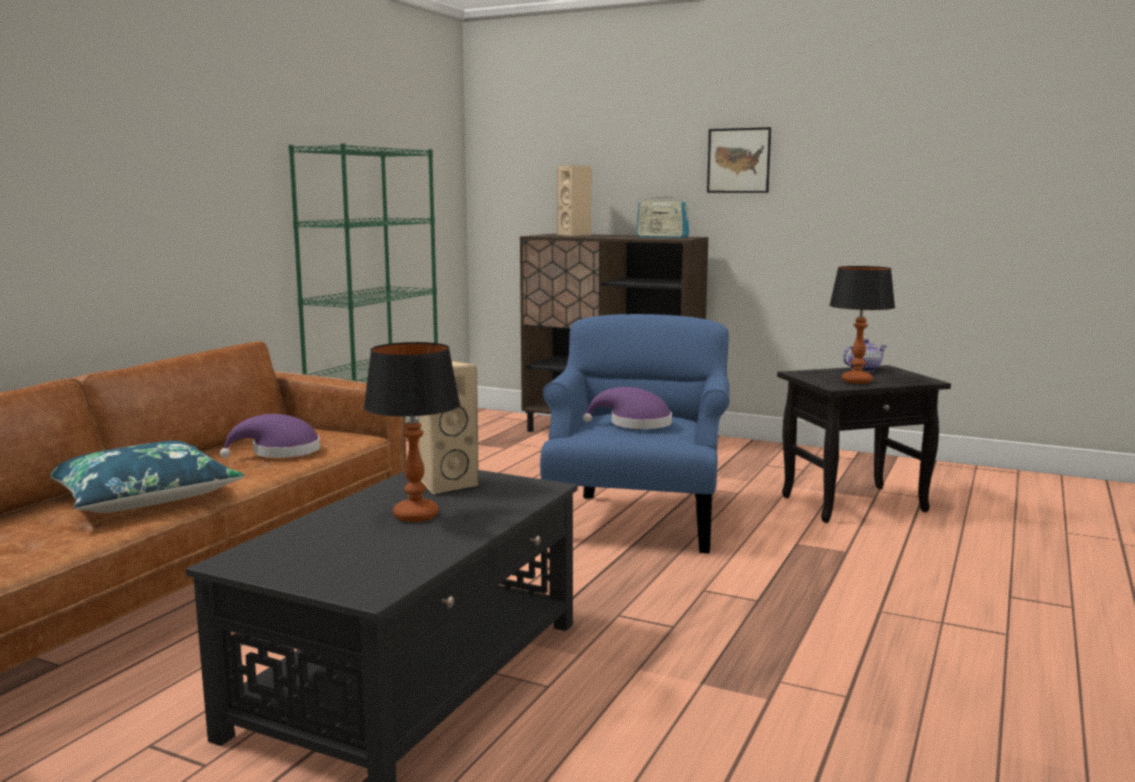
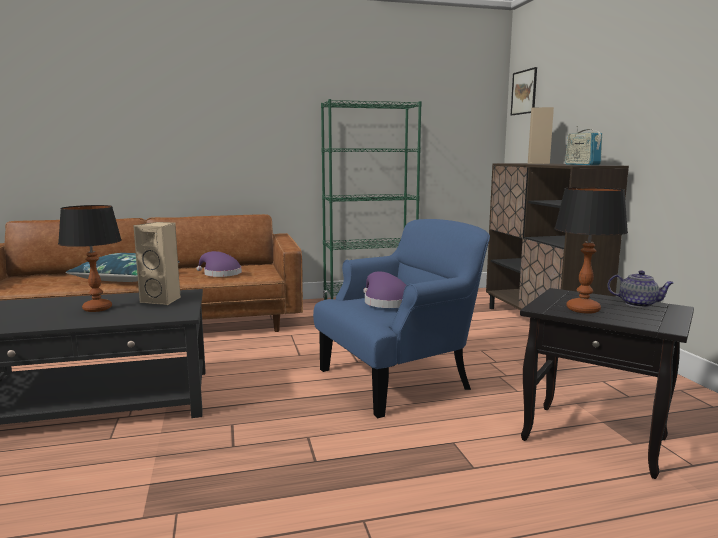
camera: 50 degrees right, 0 degrees up
picture [707,127,771,193] -> picture moved to [511,67,537,115]

